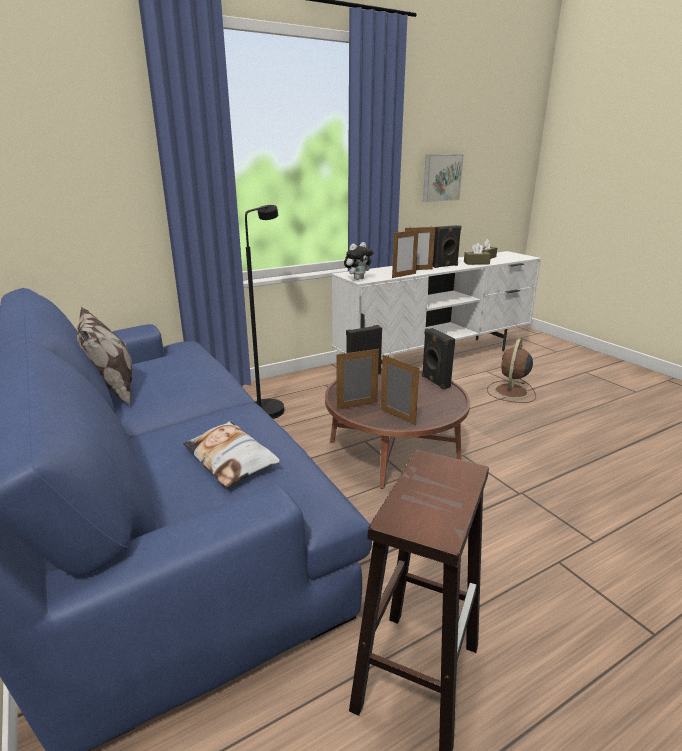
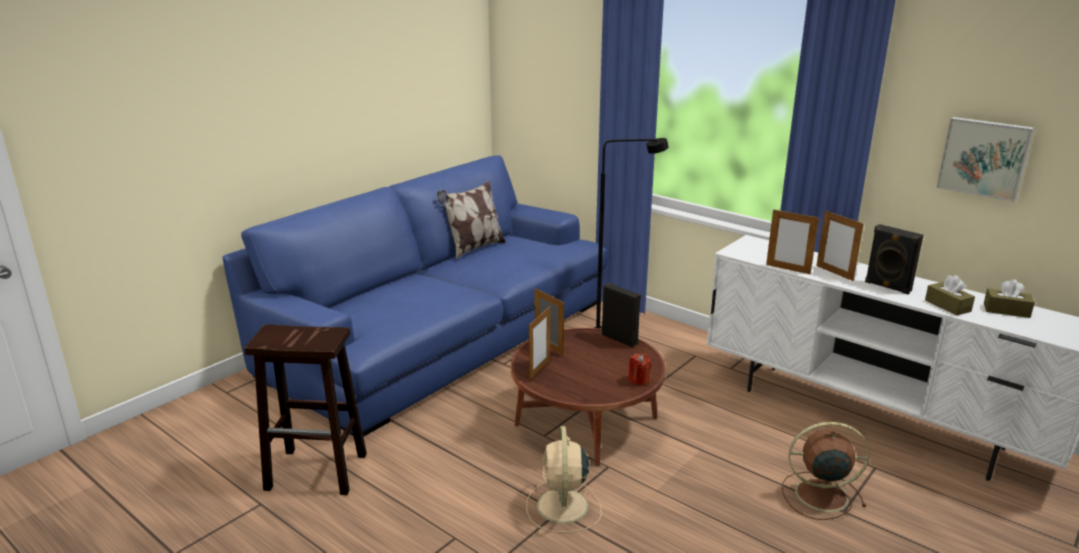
camera: 70 degrees right, 0 degrees up
pillow [183,421,280,487] -> none
plush toy [344,242,374,280] -> none
black speaker [422,328,455,390] -> red candle [628,354,651,385]
none -> beige fan [526,426,602,533]

